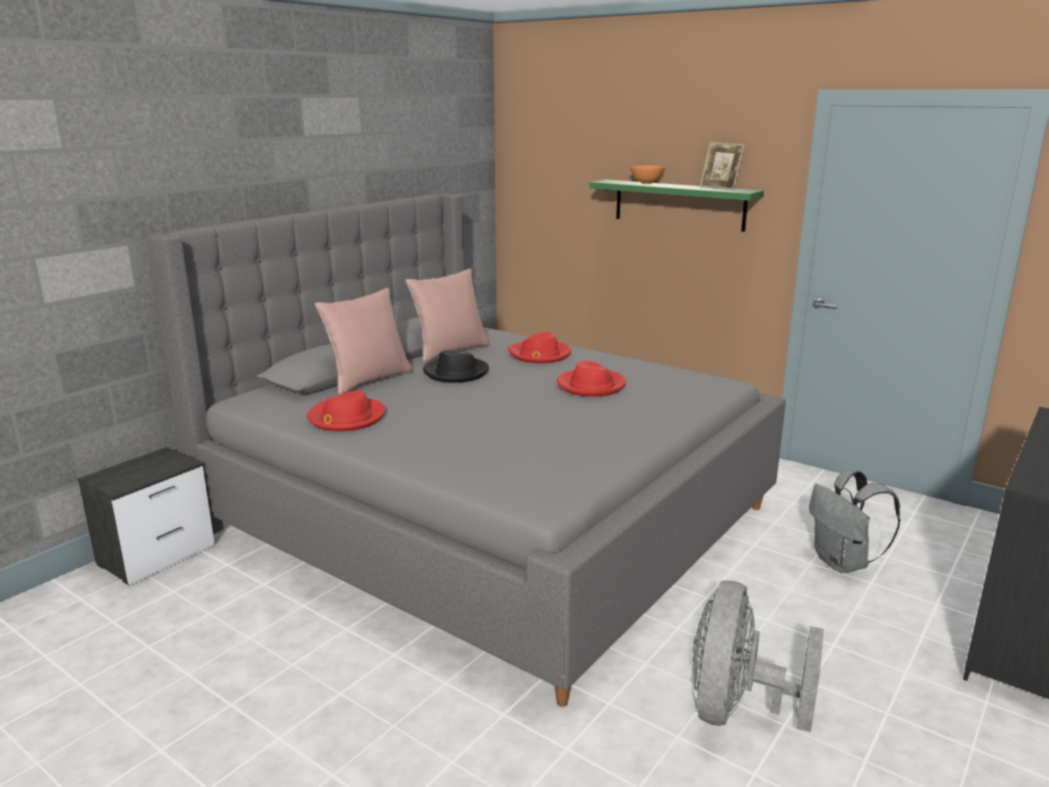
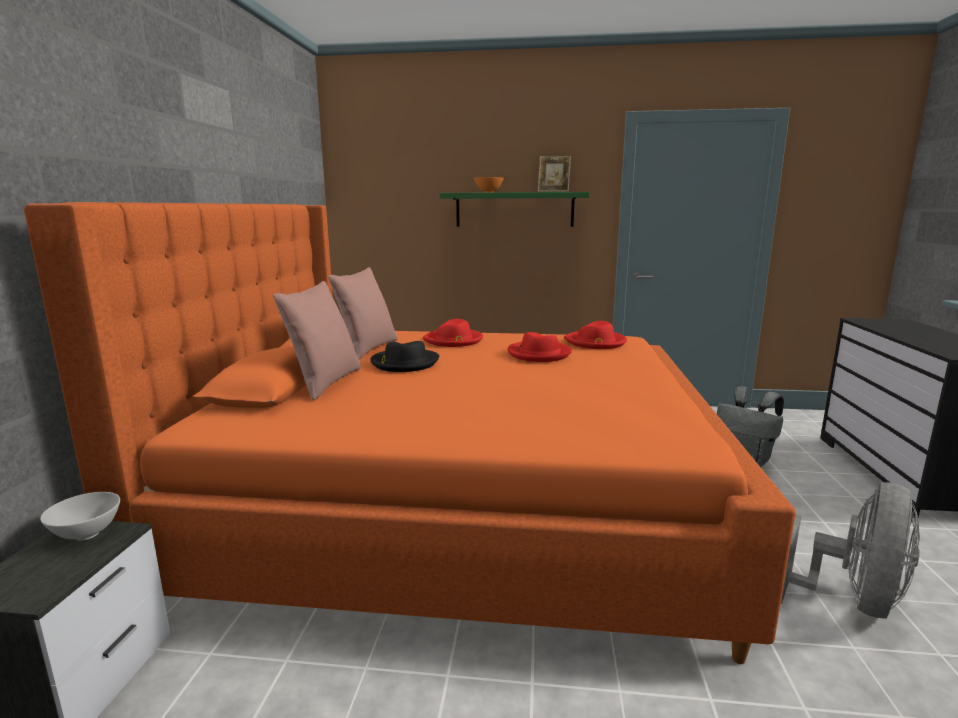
camera: 30 degrees left, 5 degrees down
grey bed [146,193,786,707] -> orange bed [24,202,796,664]
red hat [307,390,385,432] -> red hat moved to [564,321,627,349]
grey fan [692,581,824,732] -> grey fan turned 135 degrees counterclockwise [781,482,920,619]
none -> white bowl [40,492,120,541]

